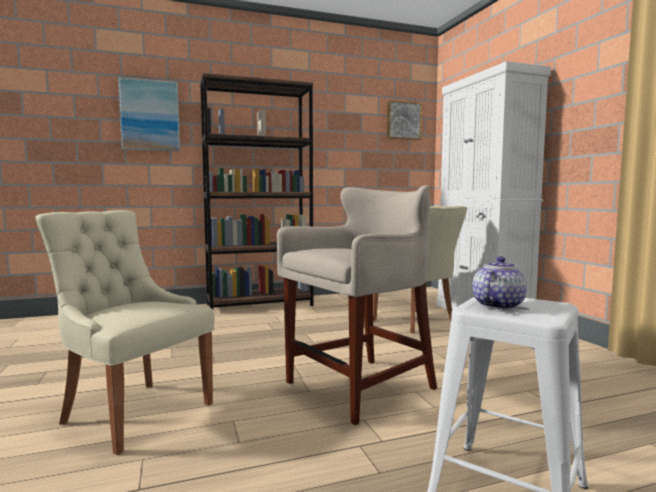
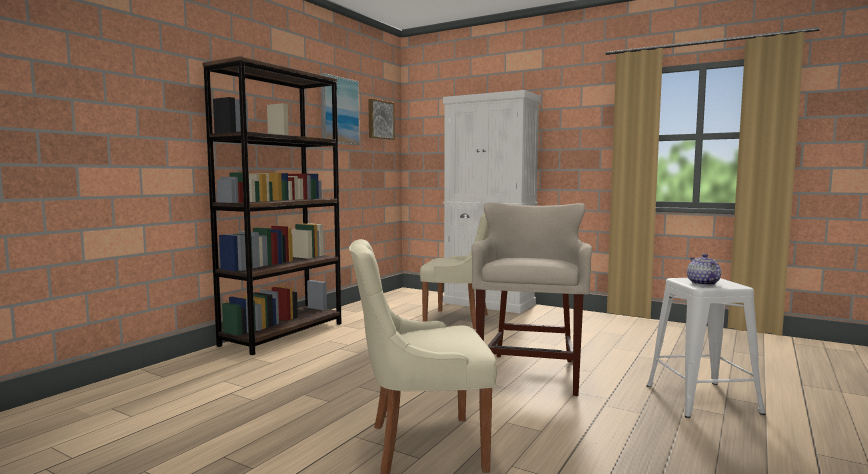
camera: 40 degrees left, 0 degrees up
picture [118,77,180,151] -> picture moved to [320,73,360,145]

